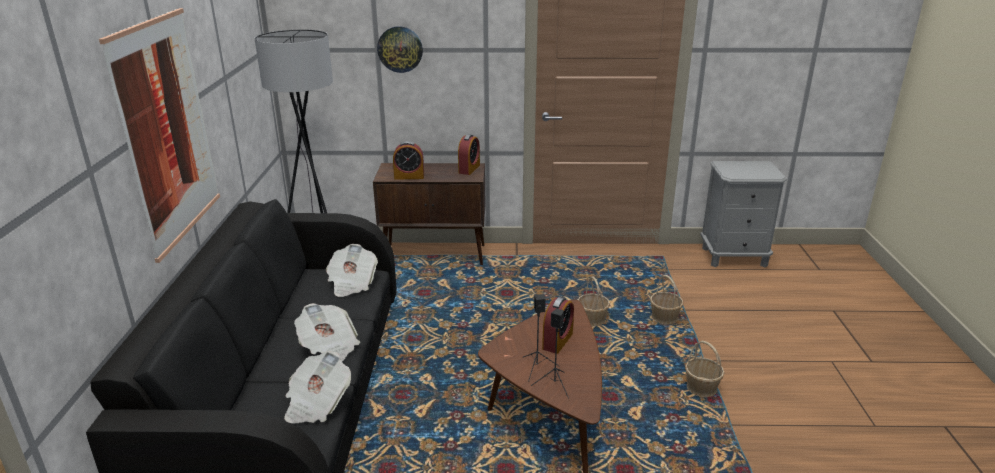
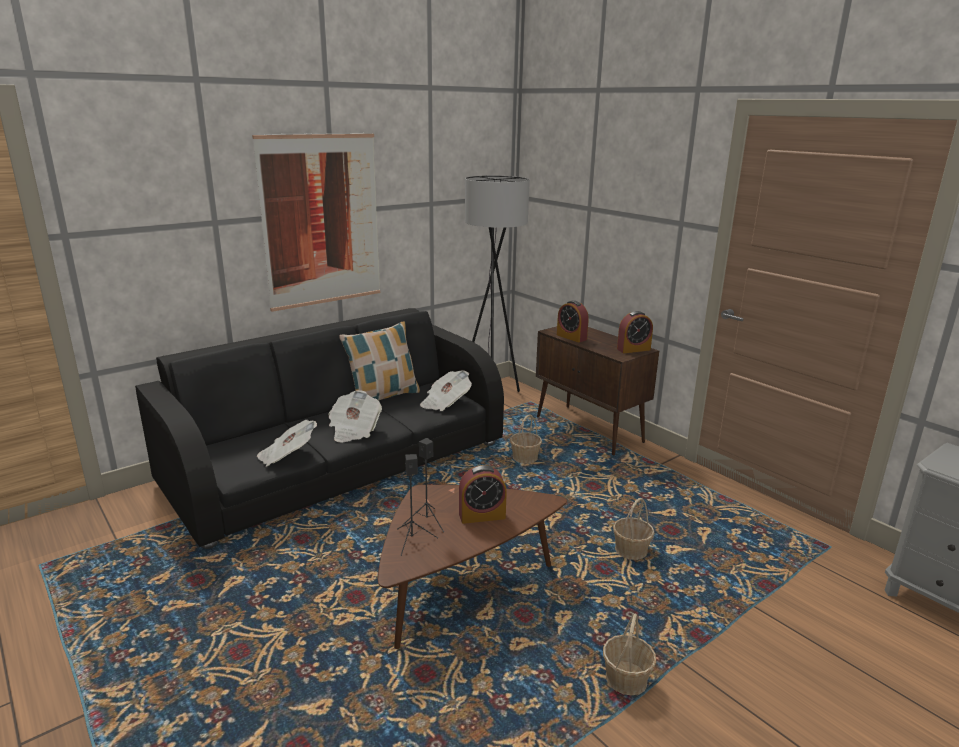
camera: 50 degrees right, 5 degrees down
wall clock [377,26,423,73] -> none
basket [650,275,683,324] -> basket moved to [510,414,542,463]
none -> pillow [339,321,420,401]

